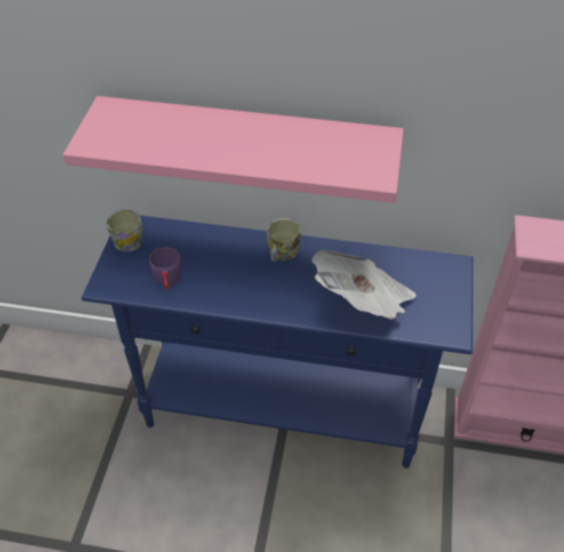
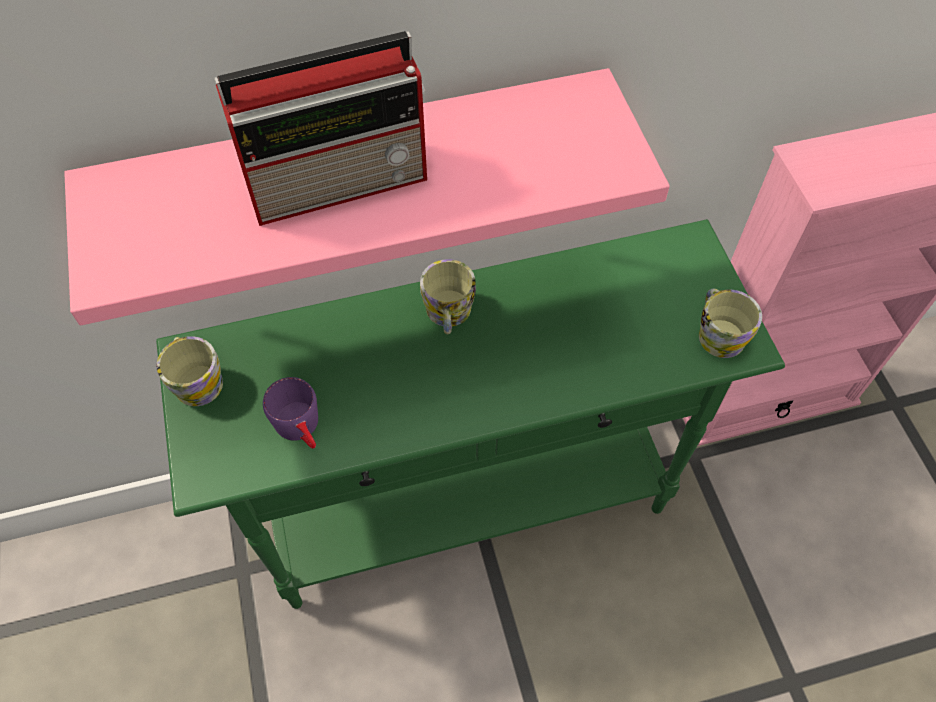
camera: 25 degrees left, 10 degrees up
blue console table [82,215,473,468] -> green console table [156,219,785,609]
newspaper [312,250,416,319] -> none
none -> radio [215,31,427,226]
none -> mug [699,289,762,358]

